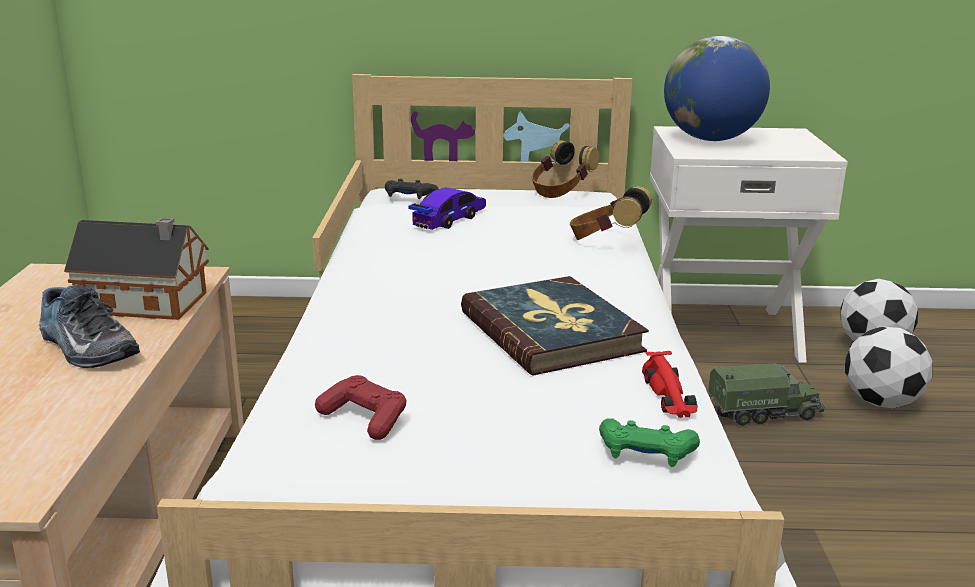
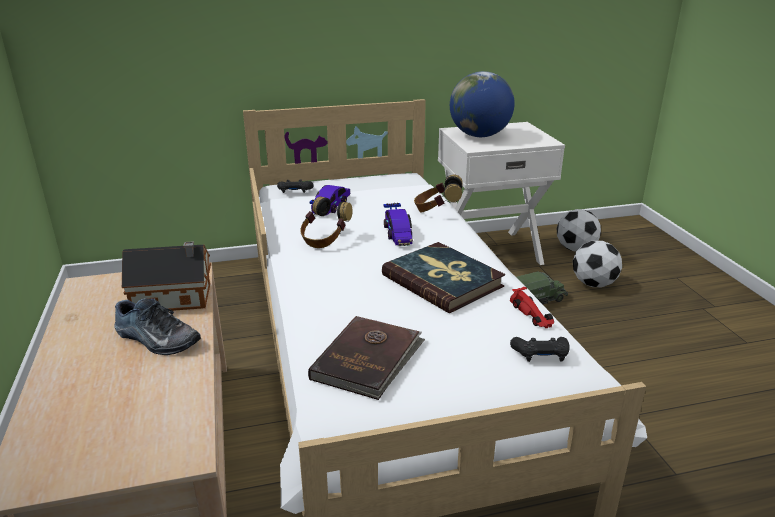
camera: 15 degrees left, 5 degrees up
red game controller [315,375,406,440] -> brown book [308,316,425,400]
headphones [532,140,600,198] -> headphones moved to [300,197,353,248]
green game controller [599,418,700,467] -> black game controller [510,337,570,362]
none -> toy car [383,203,413,246]

